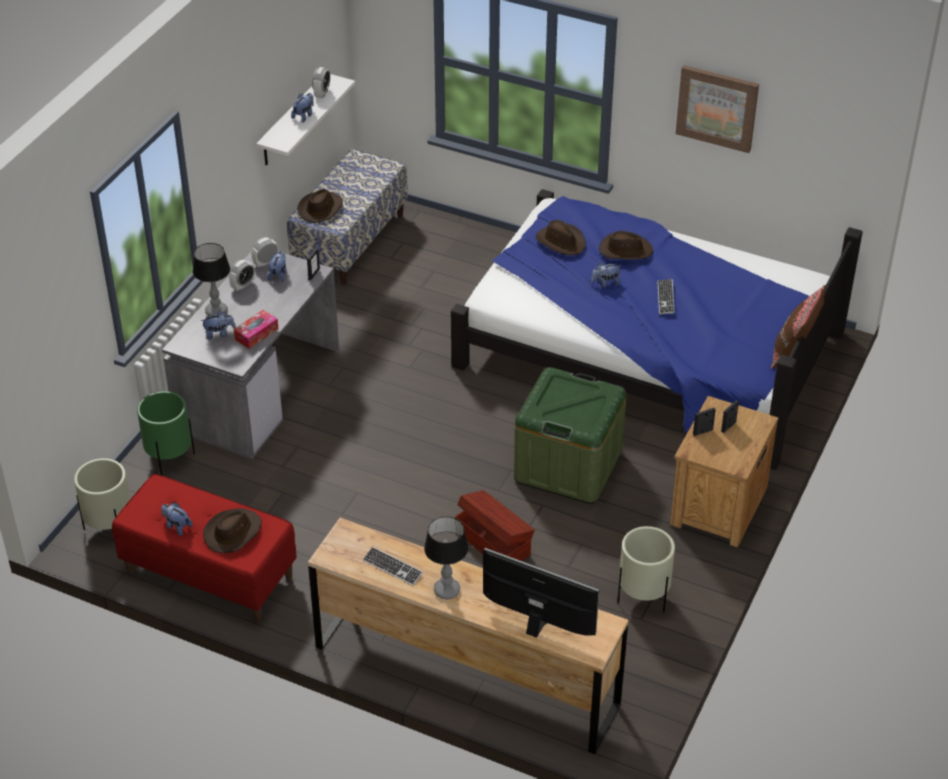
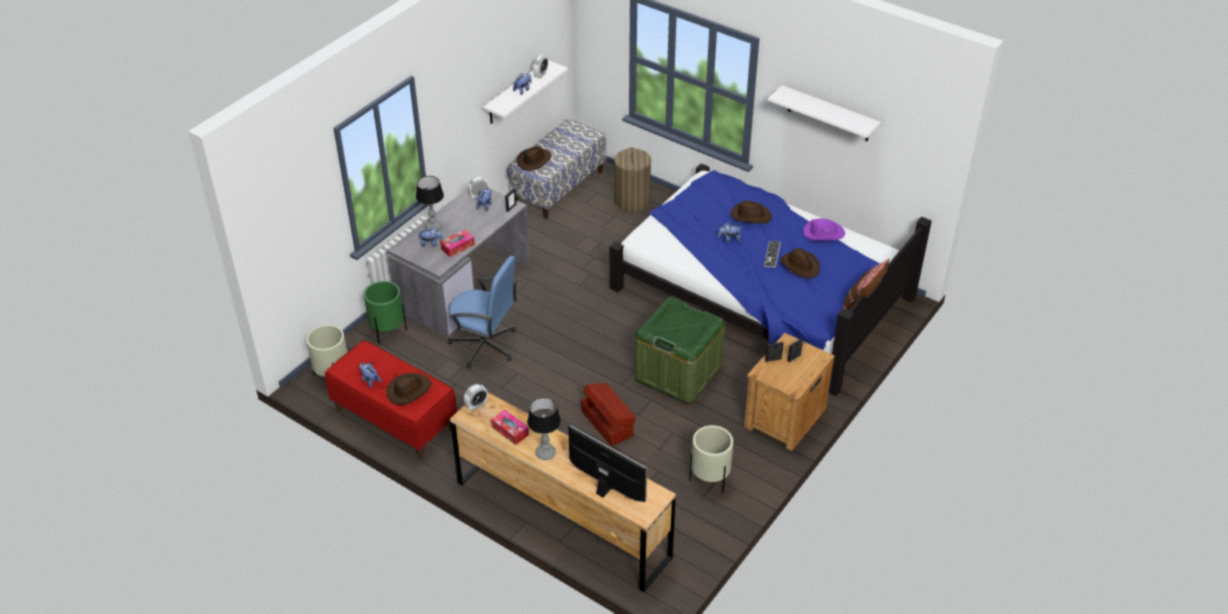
camera: 10 degrees right, 0 degrees up
alarm clock [229,260,255,291] -> alarm clock moved to [464,384,488,410]
keyboard [362,547,423,586] -> tissue box [491,409,529,445]
brown hat [536,220,586,255] -> brown hat moved to [781,248,820,278]
picture [676,65,759,153] -> white shelf [768,85,881,141]
none -> blue office chair [448,256,517,369]
none -> laundry basket [614,147,651,212]
none -> purple hat [803,218,845,241]

